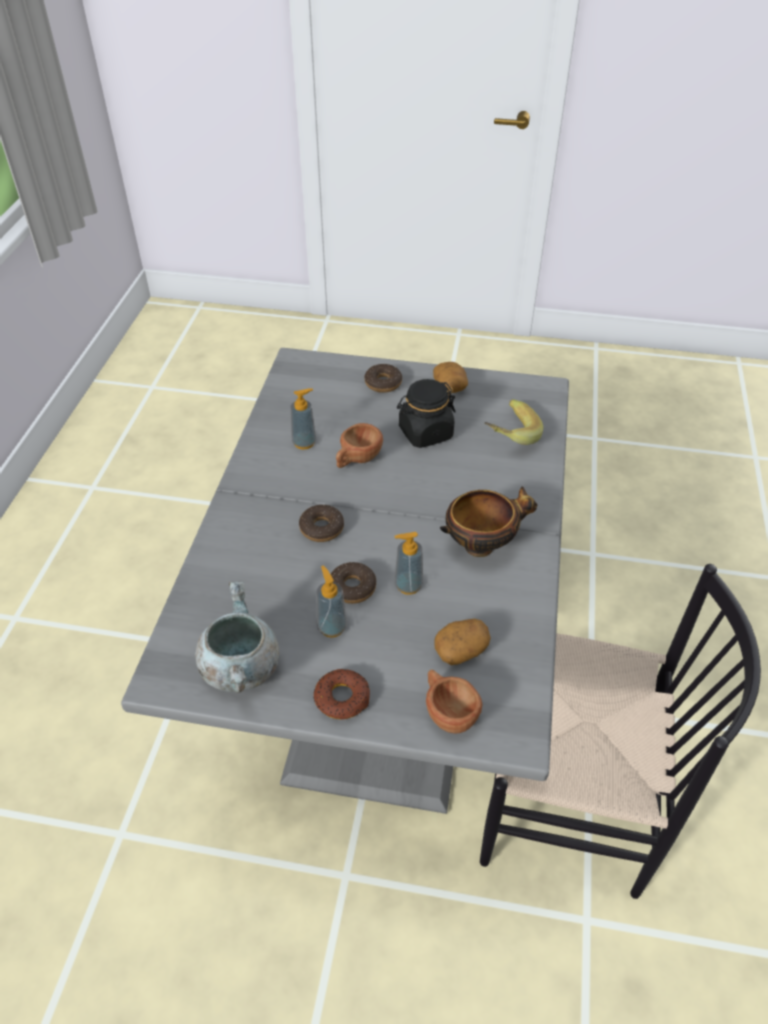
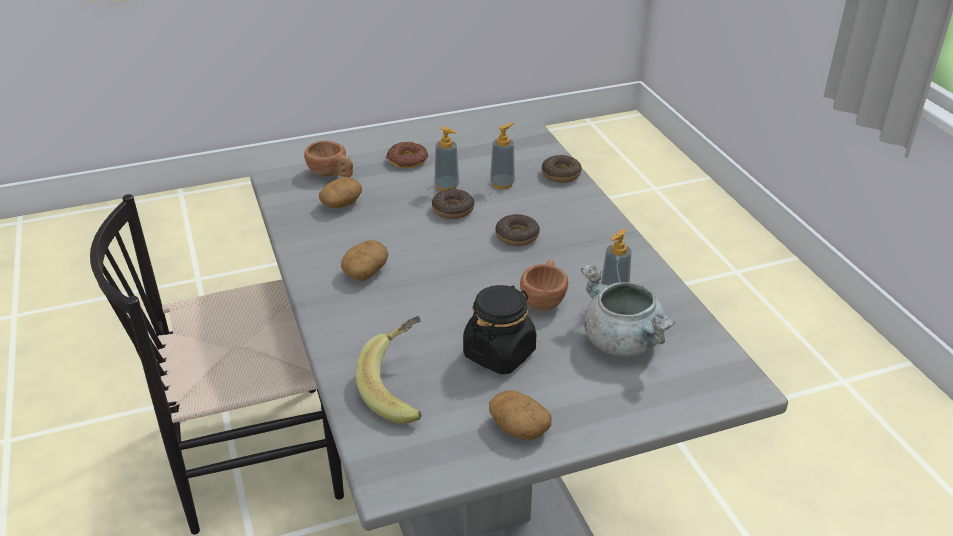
camera: 150 degrees right, 10 degrees down
grey cooking pot [195,581,279,693] -> grey cooking pot moved to [581,265,675,357]
donut [365,364,402,393] -> donut moved to [542,155,582,183]
soap dispenser [394,532,423,595] -> soap dispenser moved to [490,122,515,189]
bowl [440,487,537,557] -> potato [341,240,388,281]

